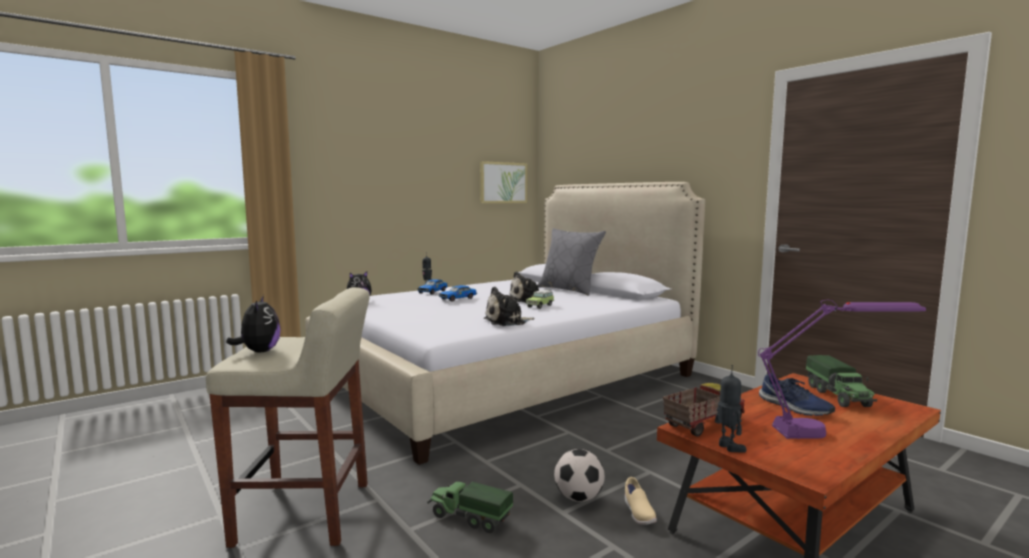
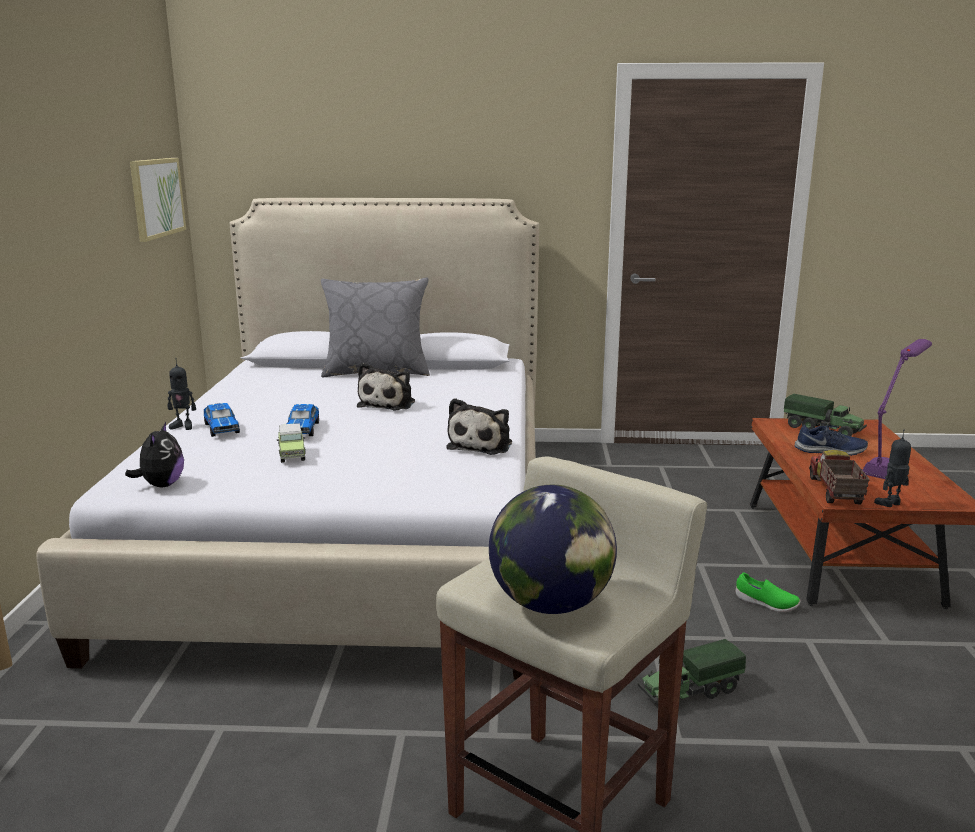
camera: 50 degrees left, 10 degrees up
plush toy [226,295,280,352] -> globe [489,485,617,614]
toy car [526,290,554,309] -> toy car moved to [277,423,306,463]
football [554,449,605,502] -> none
beige shoe [625,477,657,525] -> green shoe [736,573,800,612]
toy robot [715,365,747,453] -> toy robot turned 45 degrees counterclockwise [874,430,911,507]

